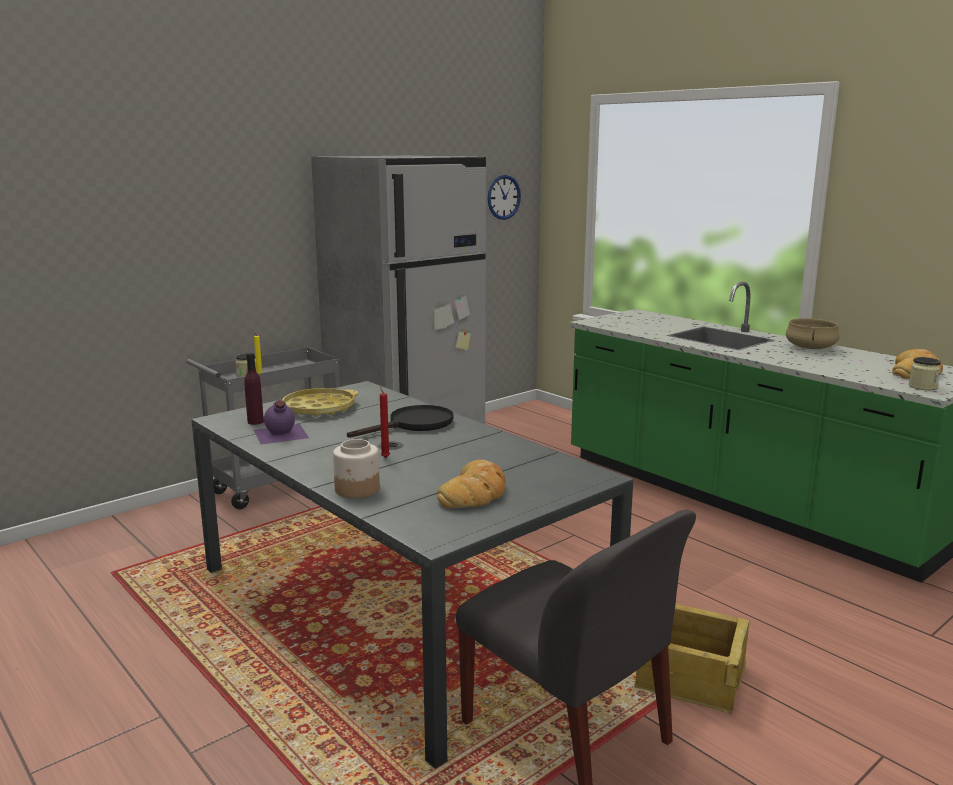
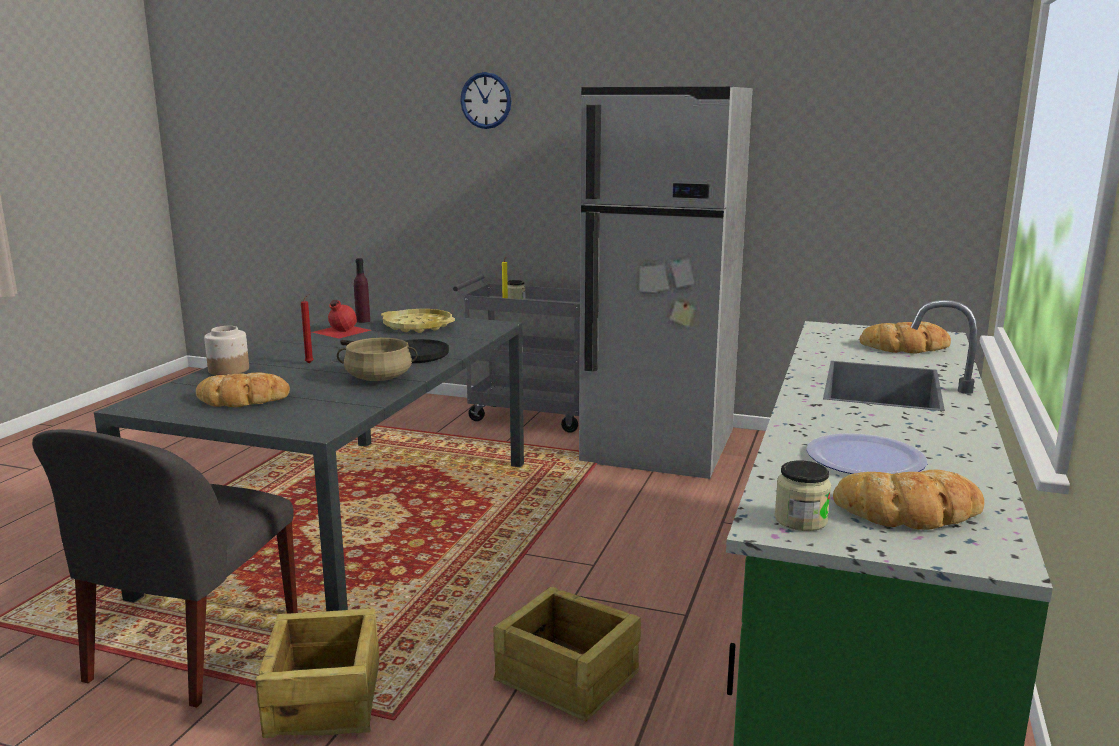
camera: 60 degrees right, 0 degrees up
purple bottle [254,400,309,445] -> red bottle [312,300,371,338]
wall clock [487,175,521,220] -> wall clock moved to [460,72,511,129]
beige cooking pot [786,318,840,349] -> beige cooking pot moved to [337,338,418,381]
none -> crate [493,587,641,721]
none -> plate [806,433,927,474]
none -> bread [860,322,951,353]

